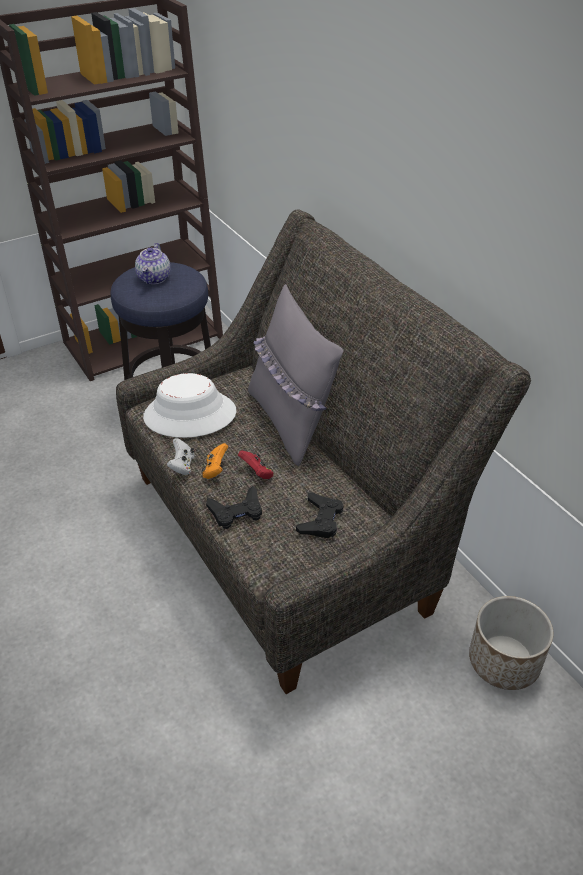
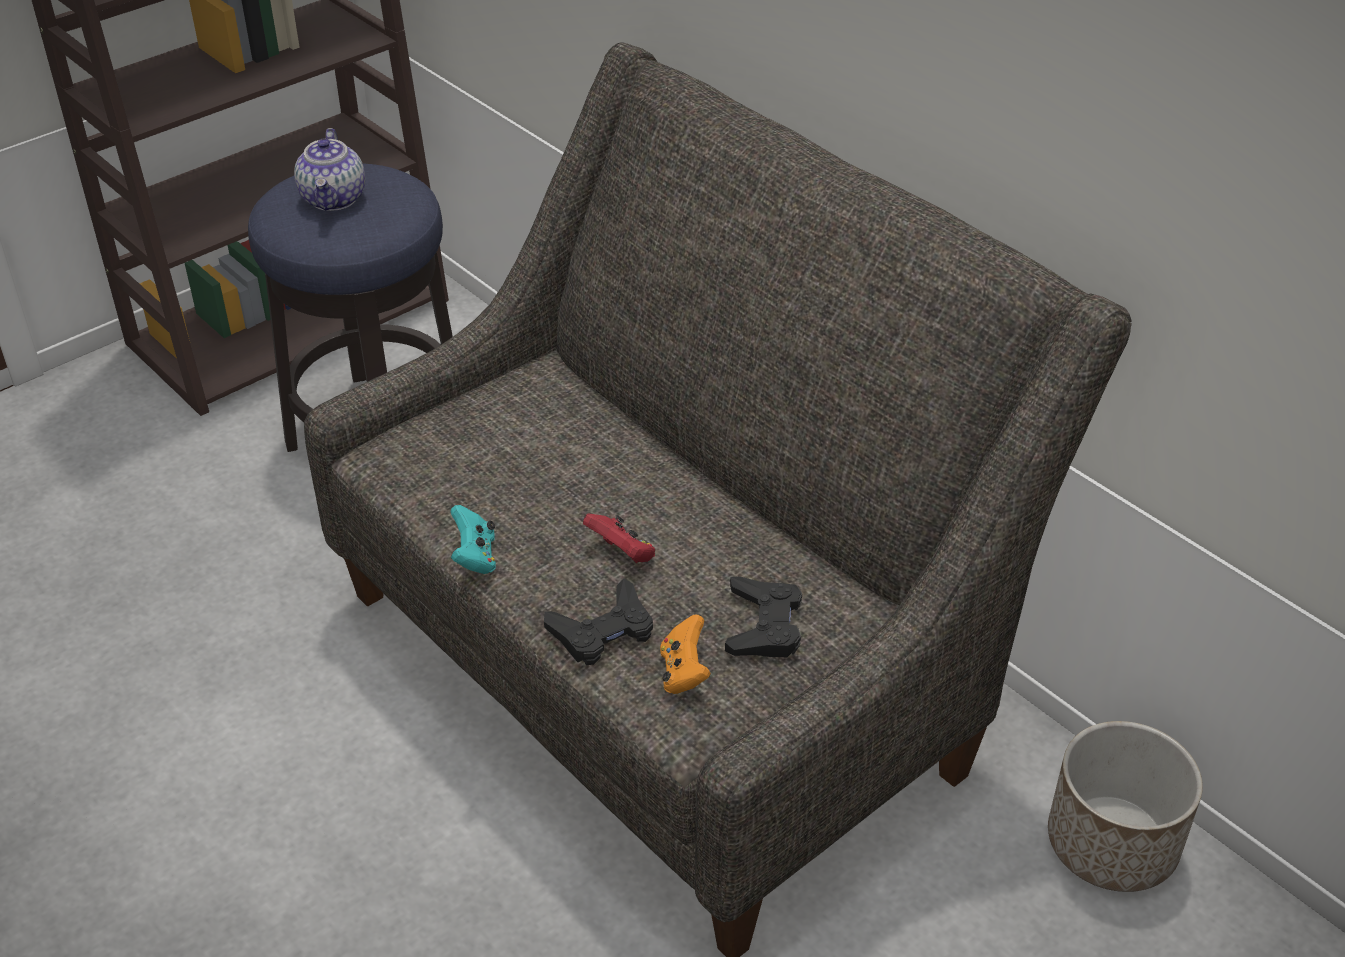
camera: 10 degrees left, 0 degrees up
white hat [143,373,236,438] -> none
white game controller [167,438,195,475] -> turquoise game controller [450,505,496,574]
orange game controller [201,443,228,479] -> orange game controller moved to [660,615,711,694]
grey pillow [248,284,343,466] -> none

